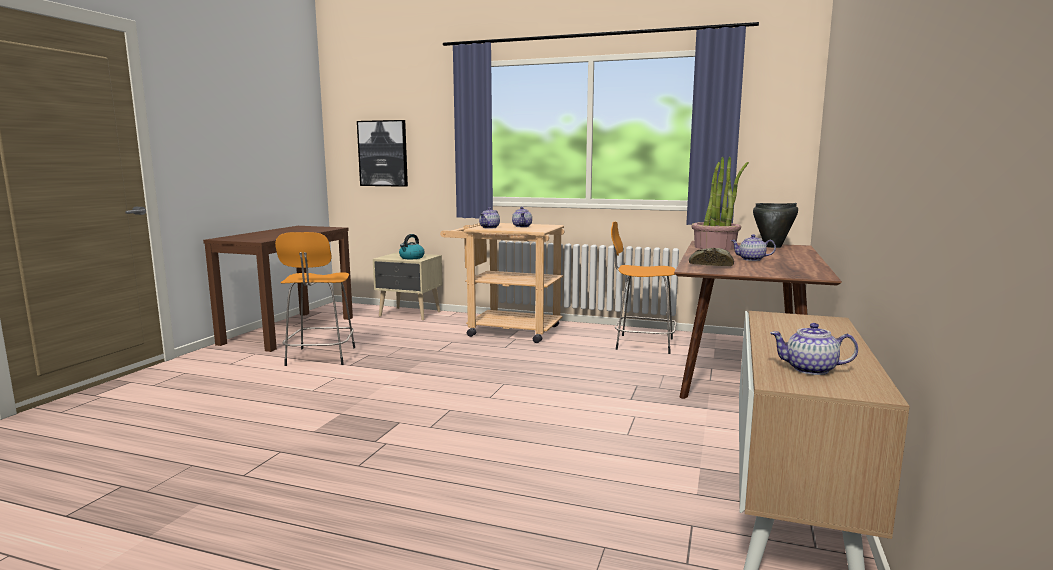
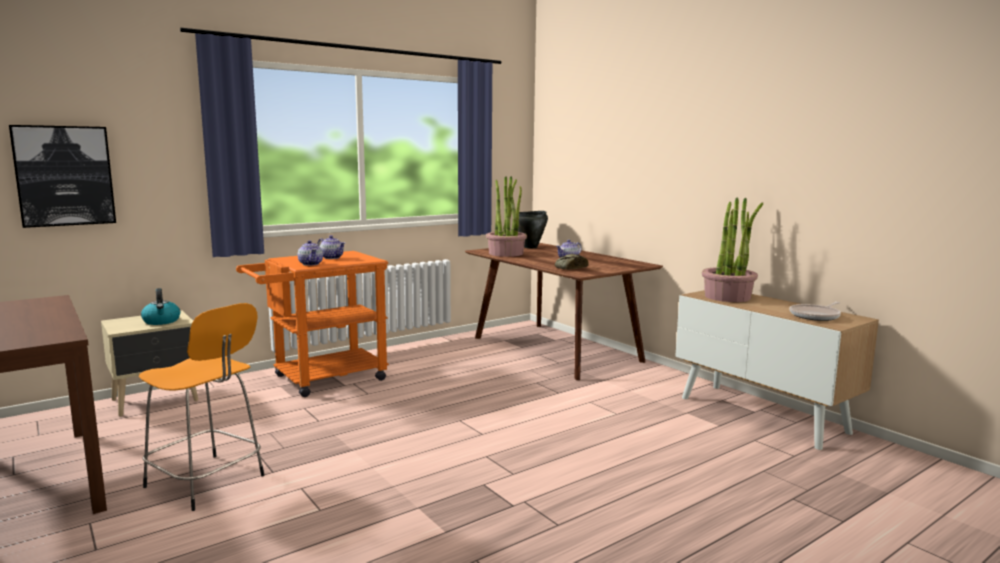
camera: 55 degrees left, 0 degrees up
beige cart [440,223,565,343] -> orange cart [236,251,389,397]
orange stool [611,222,677,354] -> none
teapot [770,323,858,375] -> frying pan [789,302,841,321]
none -> potted plant [702,198,763,302]

